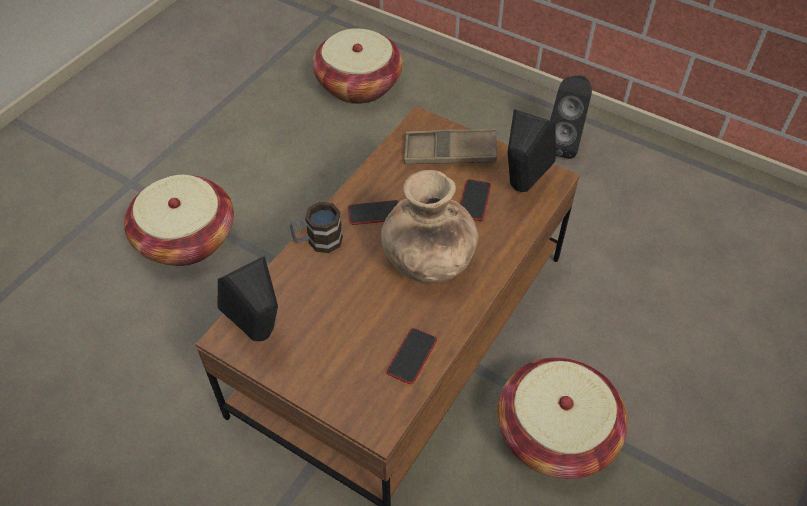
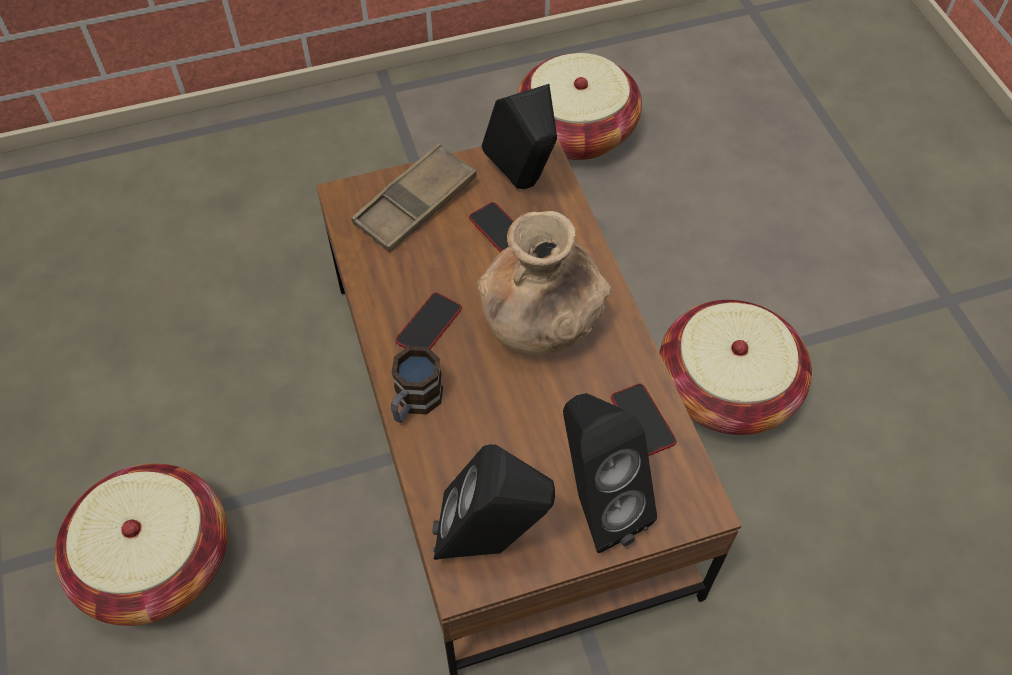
camera: 50 degrees left, 5 degrees up
basket [312,28,403,104] -> basket moved to [517,53,642,160]
black speaker [550,75,592,159] -> black speaker moved to [563,393,657,553]

